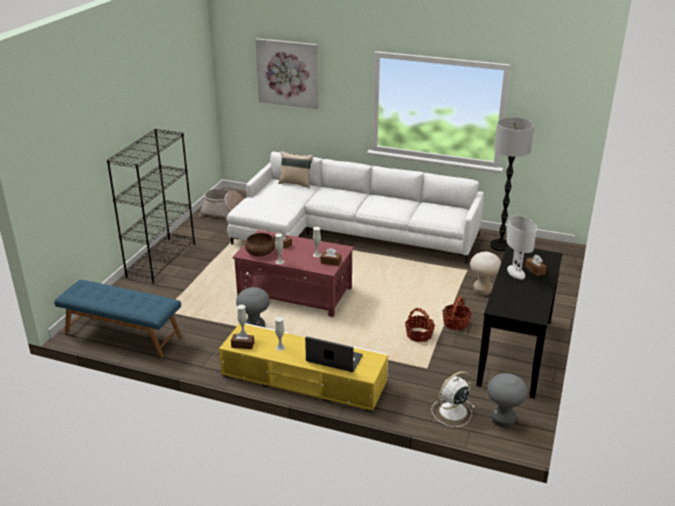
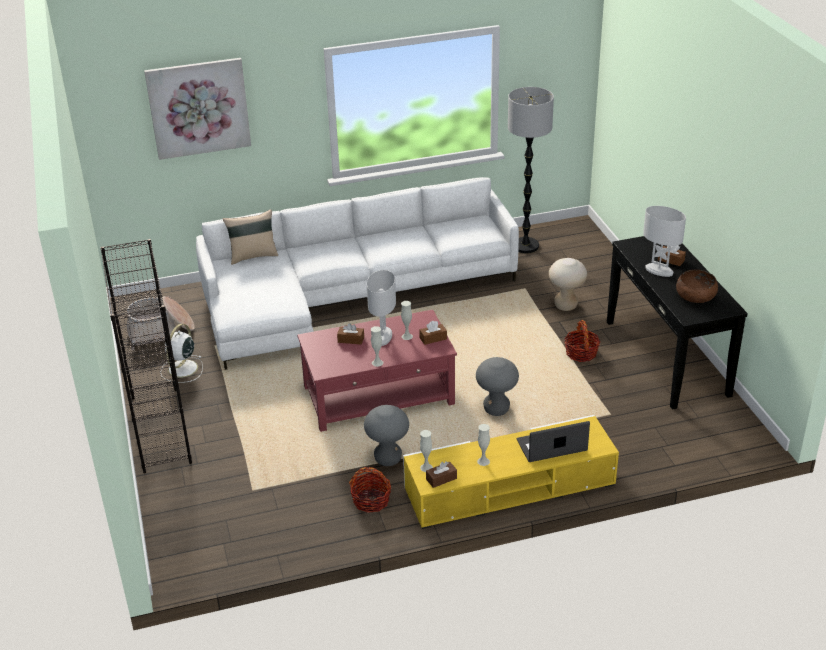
camera: 35 degrees left, 5 degrees up
blue bench [54,280,182,358] -> none
brown bowl [245,233,275,257] -> brown bowl moved to [676,270,718,303]
basket [405,308,435,342] -> basket moved to [349,467,391,513]
white fan [431,371,475,427] -> white fan moved to [161,324,203,383]
grey stool [487,373,528,428] -> grey stool moved to [476,357,519,416]
none -> white table lamp [367,270,396,346]

